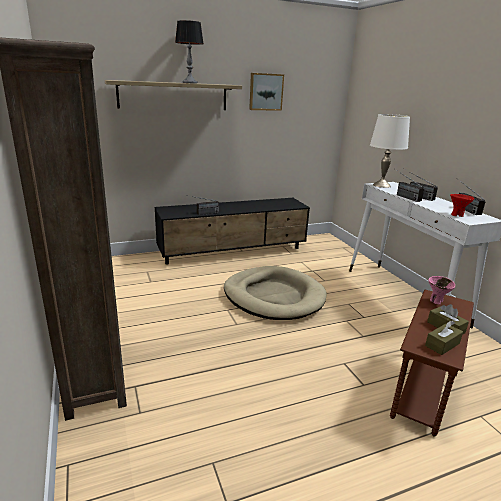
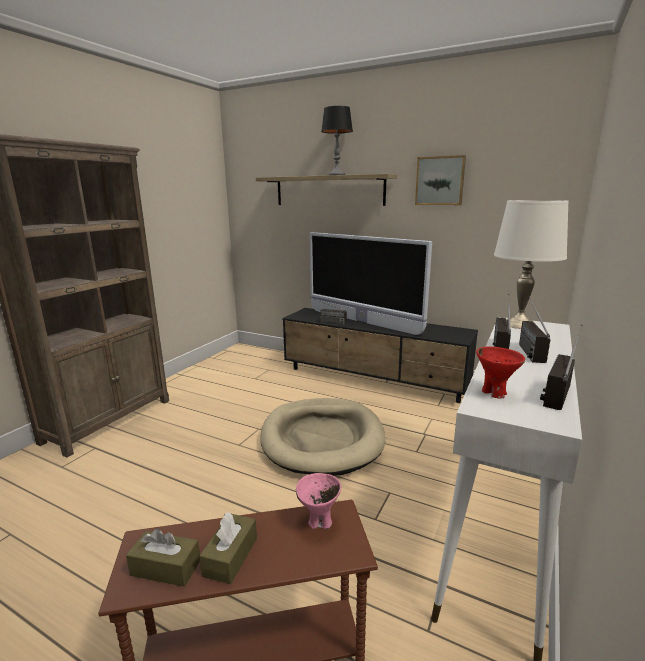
camera: 50 degrees right, 5 degrees down
none -> television [310,232,432,335]

